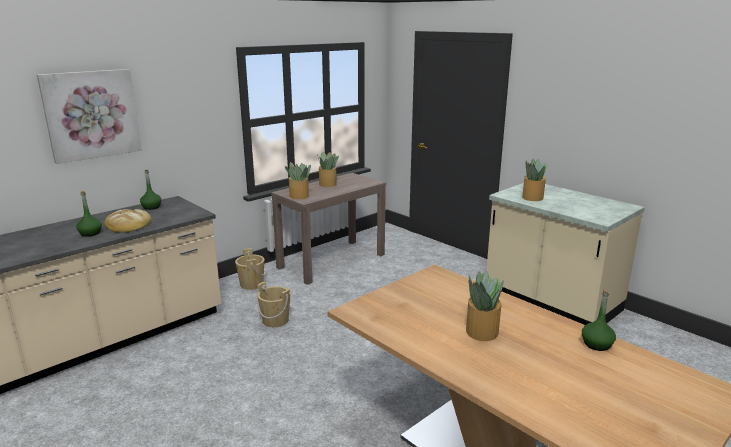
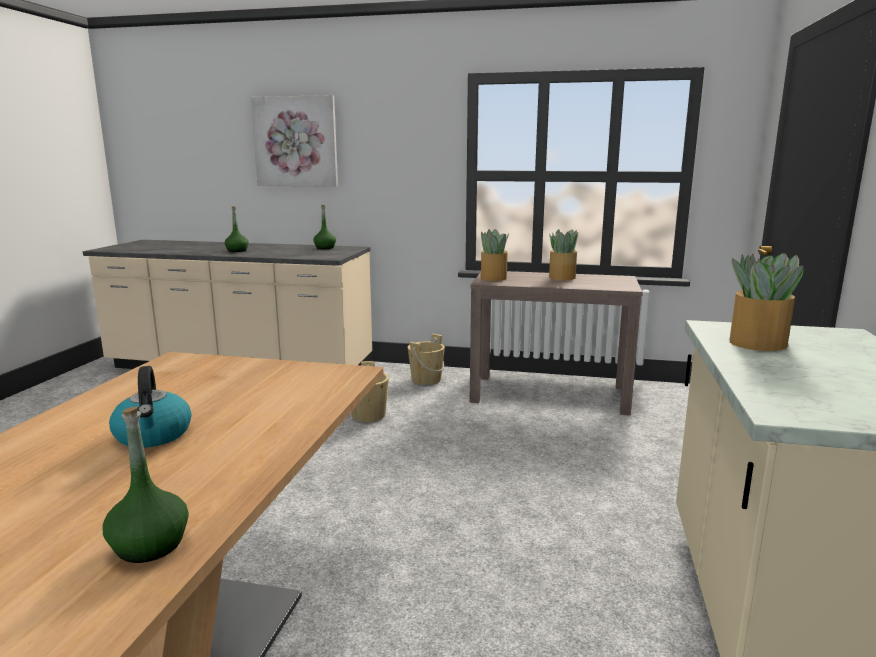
camera: 55 degrees right, 5 degrees down
bread [104,209,151,233] -> none
potted plant [466,271,504,341] -> kettle [109,366,191,448]

